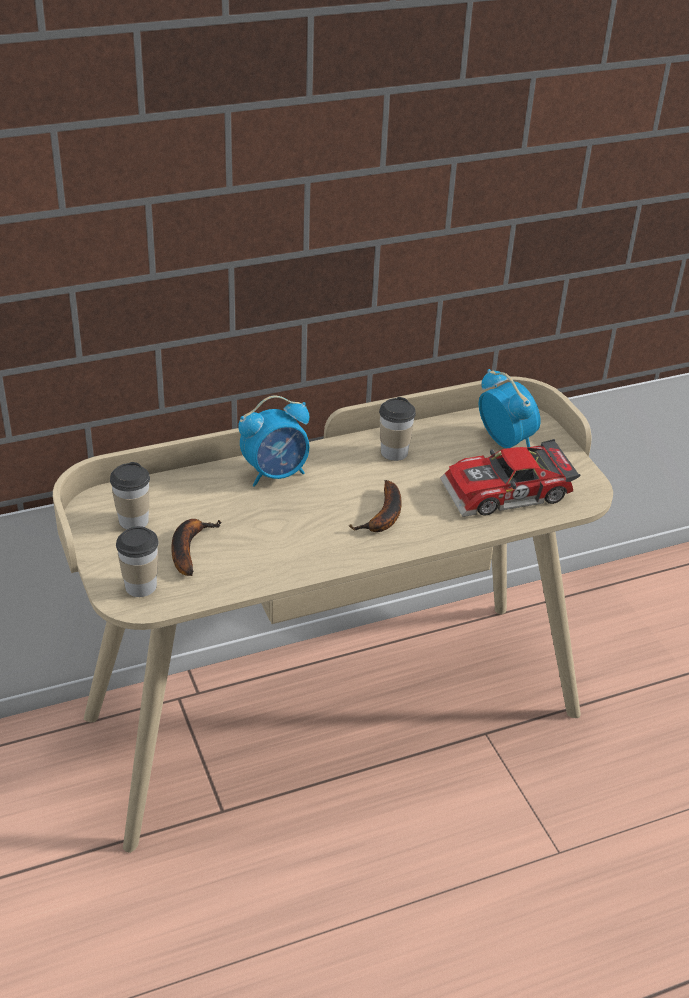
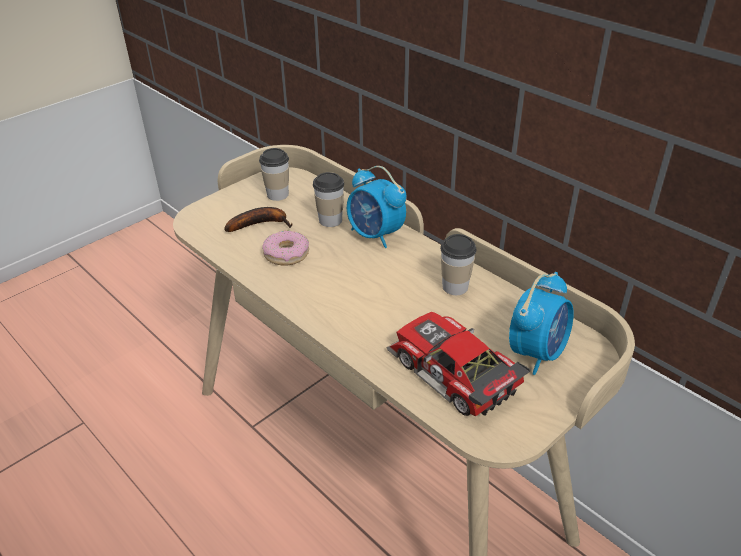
camera: 70 degrees right, 0 degrees up
cup [116,526,159,597] -> cup moved to [313,172,344,227]
banana [348,480,402,532] -> none
none -> donut [262,231,309,266]

